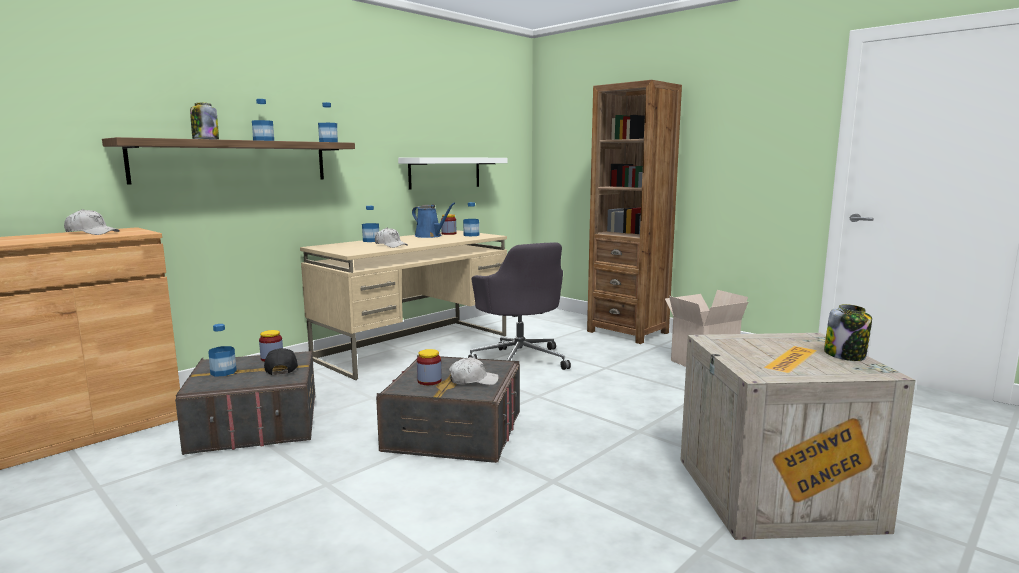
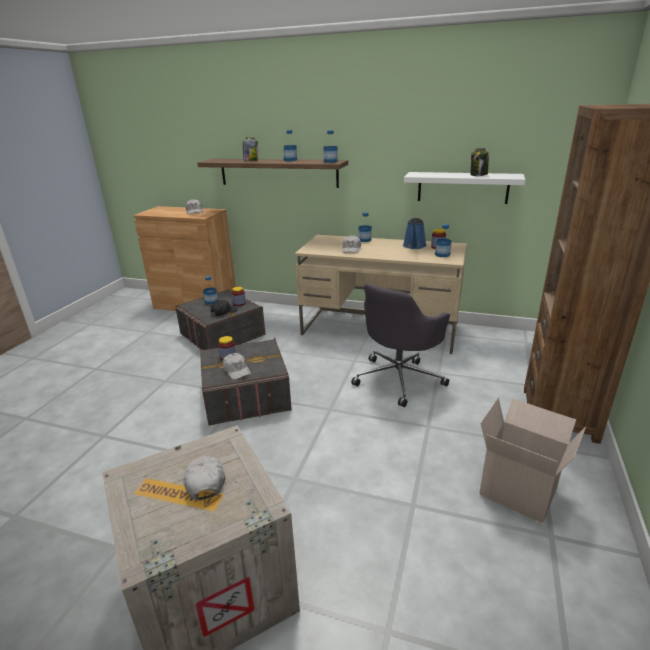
camera: 65 degrees right, 15 degrees up
jar [824,304,872,361] -> jar moved to [471,148,489,176]
none -> white cap [184,456,226,500]

